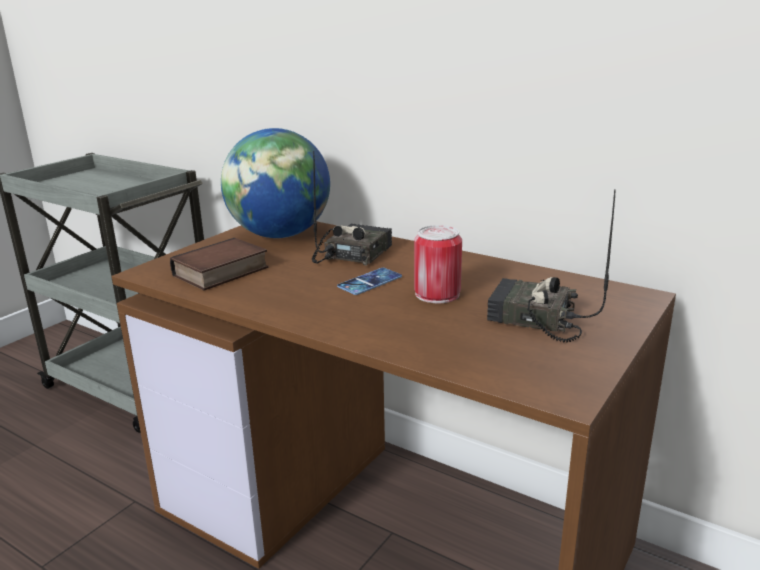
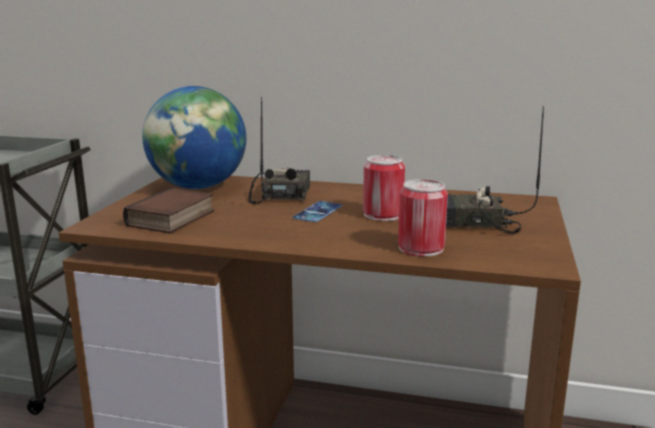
camera: 20 degrees left, 5 degrees down
none -> can [398,179,448,257]

